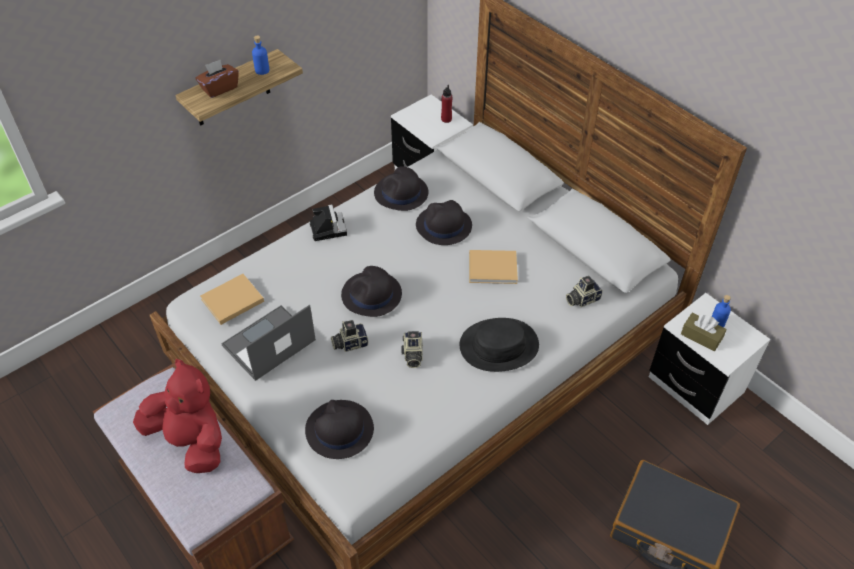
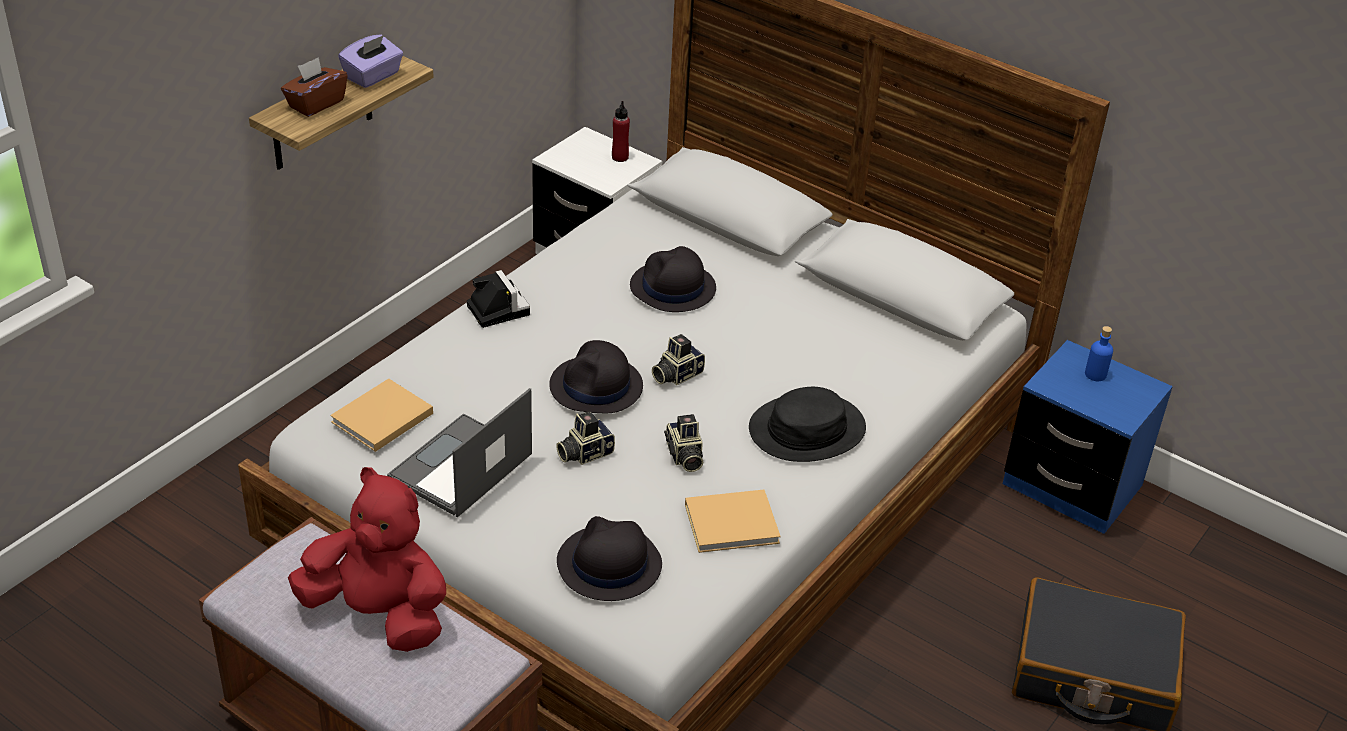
camera: 15 degrees left, 10 degrees down
blue bottle [252,36,269,75] -> purple tissue box [338,34,403,88]
black hat [374,166,429,211] -> none
beige book [469,250,518,284] -> beige book moved to [685,489,781,553]
camera [566,276,603,307] -> camera moved to [652,334,705,385]
white nightstand [649,293,770,425] -> blue nightstand [1003,340,1173,534]
brown tissue box [681,313,727,351] -> none

